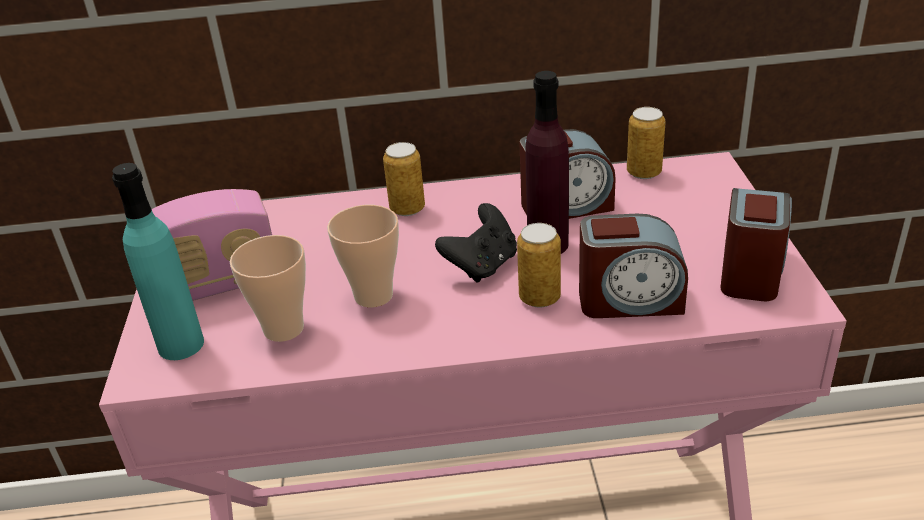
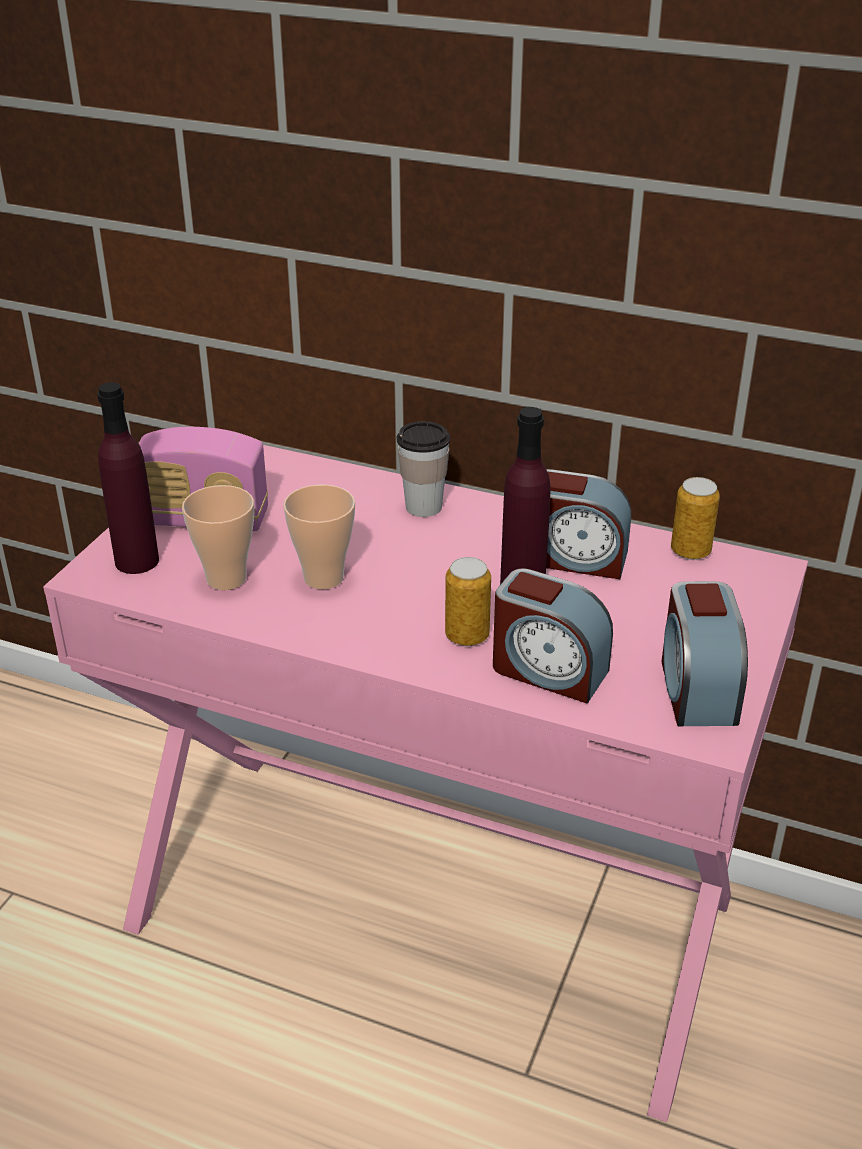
camera: 25 degrees right, 0 degrees up
turquoise bottle [112,163,204,360] -> purple bottle [97,382,159,574]
can [383,142,425,216] -> cup [397,421,450,517]
black game controller [435,203,517,283] -> none
alarm clock [721,188,792,301] -> alarm clock turned 135 degrees clockwise [662,581,748,726]

